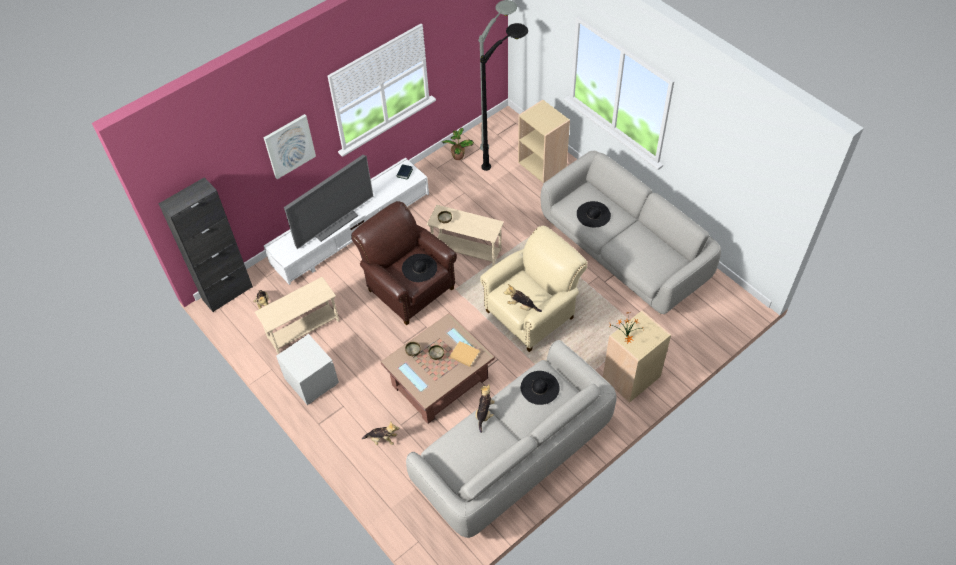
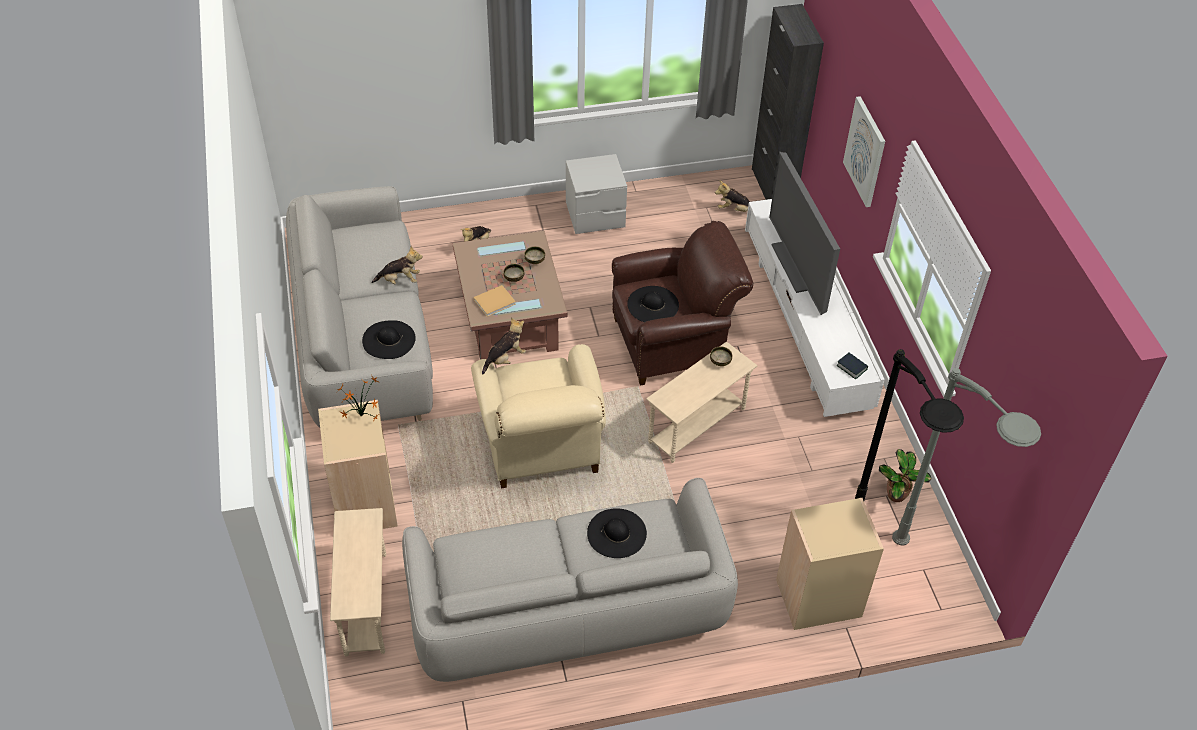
camera: 115 degrees right, 5 degrees down
beige side table [255,277,339,354] -> beige side table moved to [330,508,386,657]
plush toy [475,385,495,433] -> plush toy turned 45 degrees counterclockwise [372,246,423,284]

